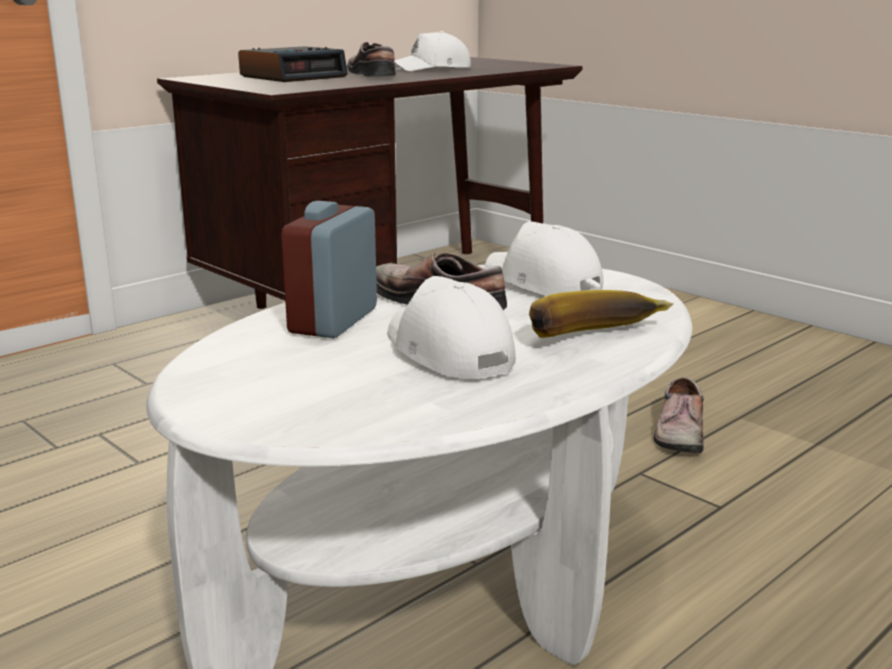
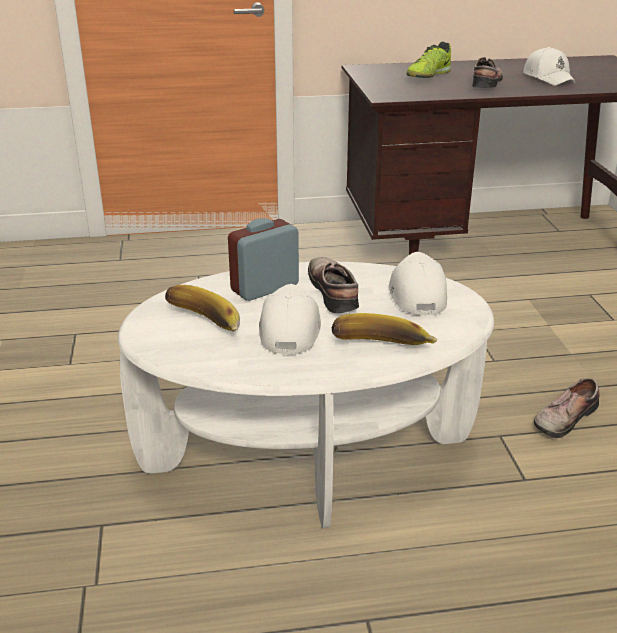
camera: 35 degrees right, 10 degrees up
alarm clock [238,46,348,82] -> shoe [406,42,451,78]
white cap [394,31,471,71] -> white cap turned 120 degrees counterclockwise [523,47,576,85]
none -> banana [165,285,240,332]

